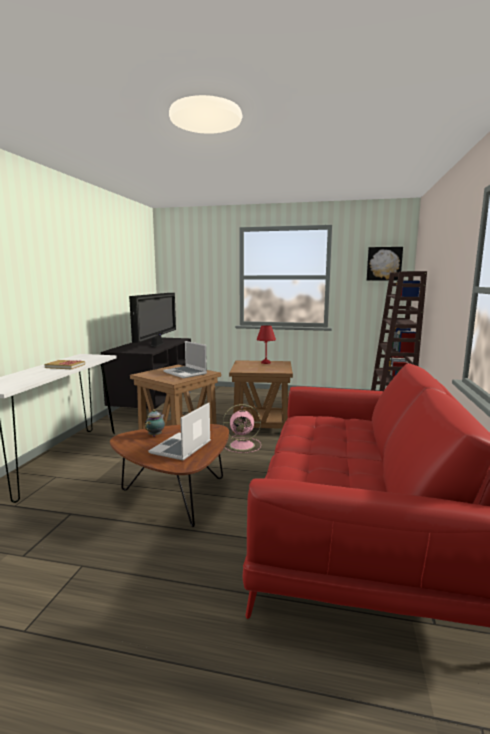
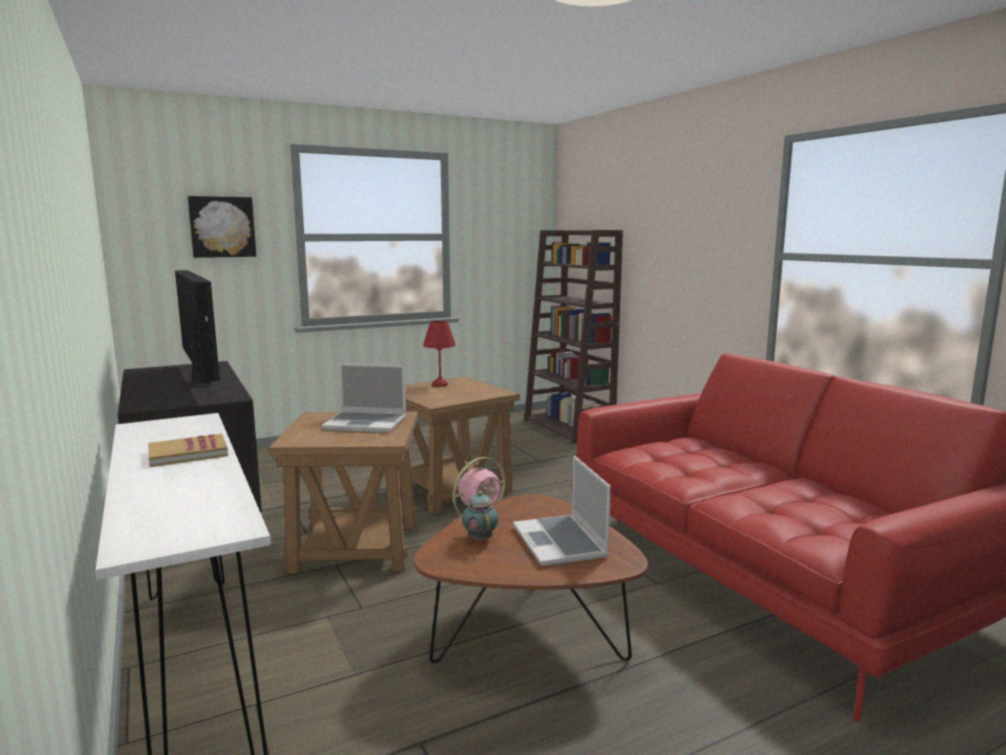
camera: 40 degrees left, 0 degrees up
picture [367,247,403,281] -> picture moved to [188,196,256,258]

